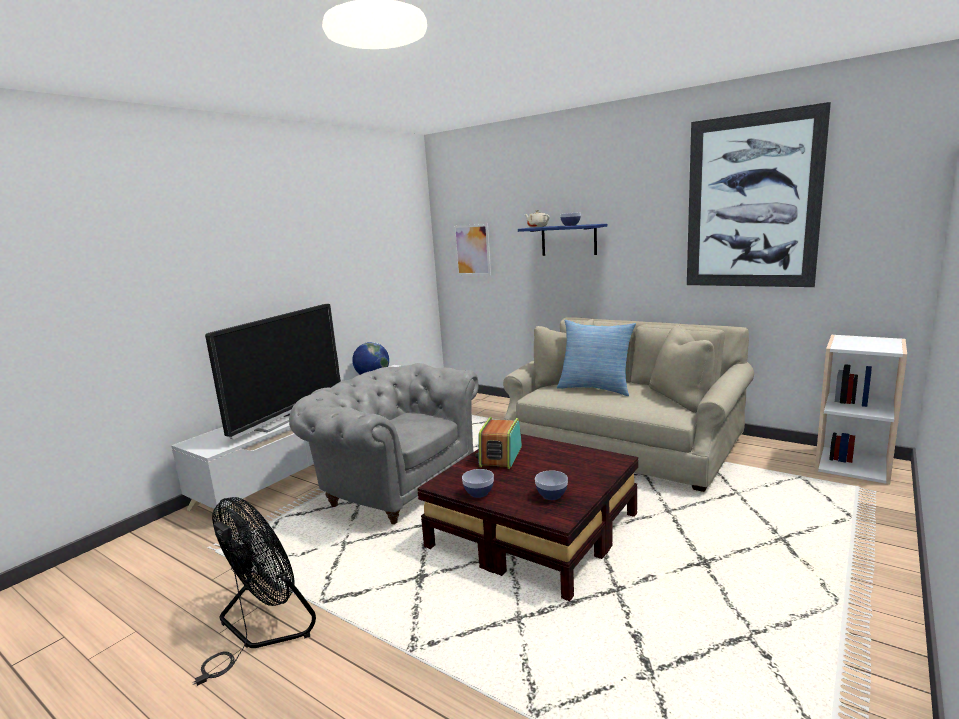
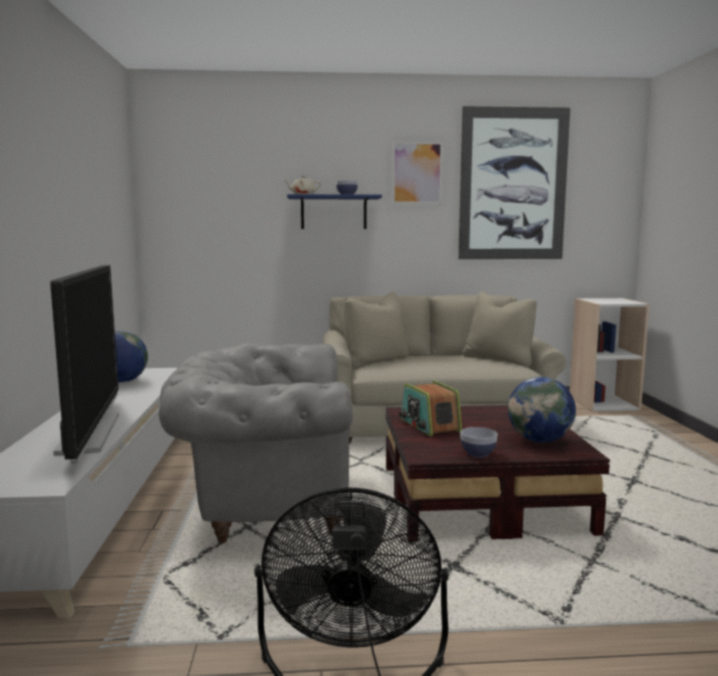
camera: 40 degrees left, 5 degrees down
picture [453,224,491,275] -> picture moved to [392,141,443,205]
bowl [535,471,568,500] -> globe [508,377,576,443]
pillow [557,320,636,396] -> none

